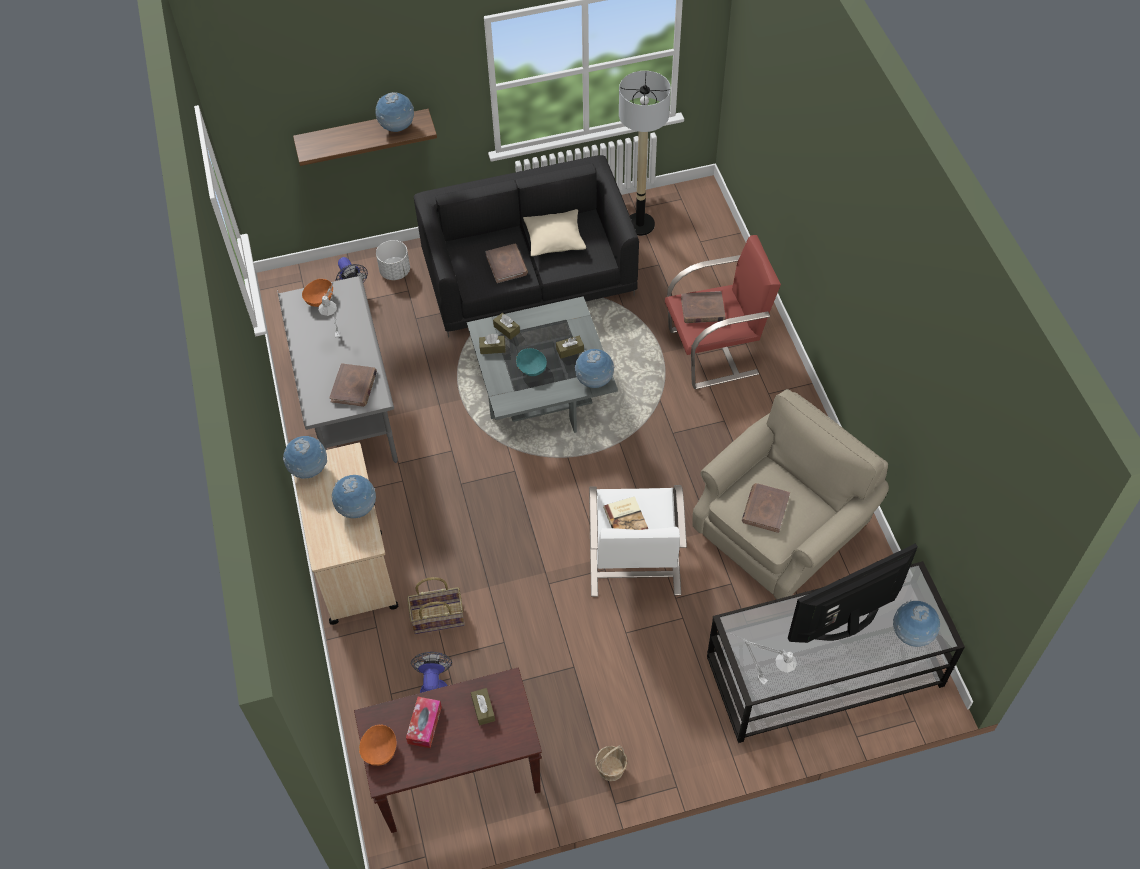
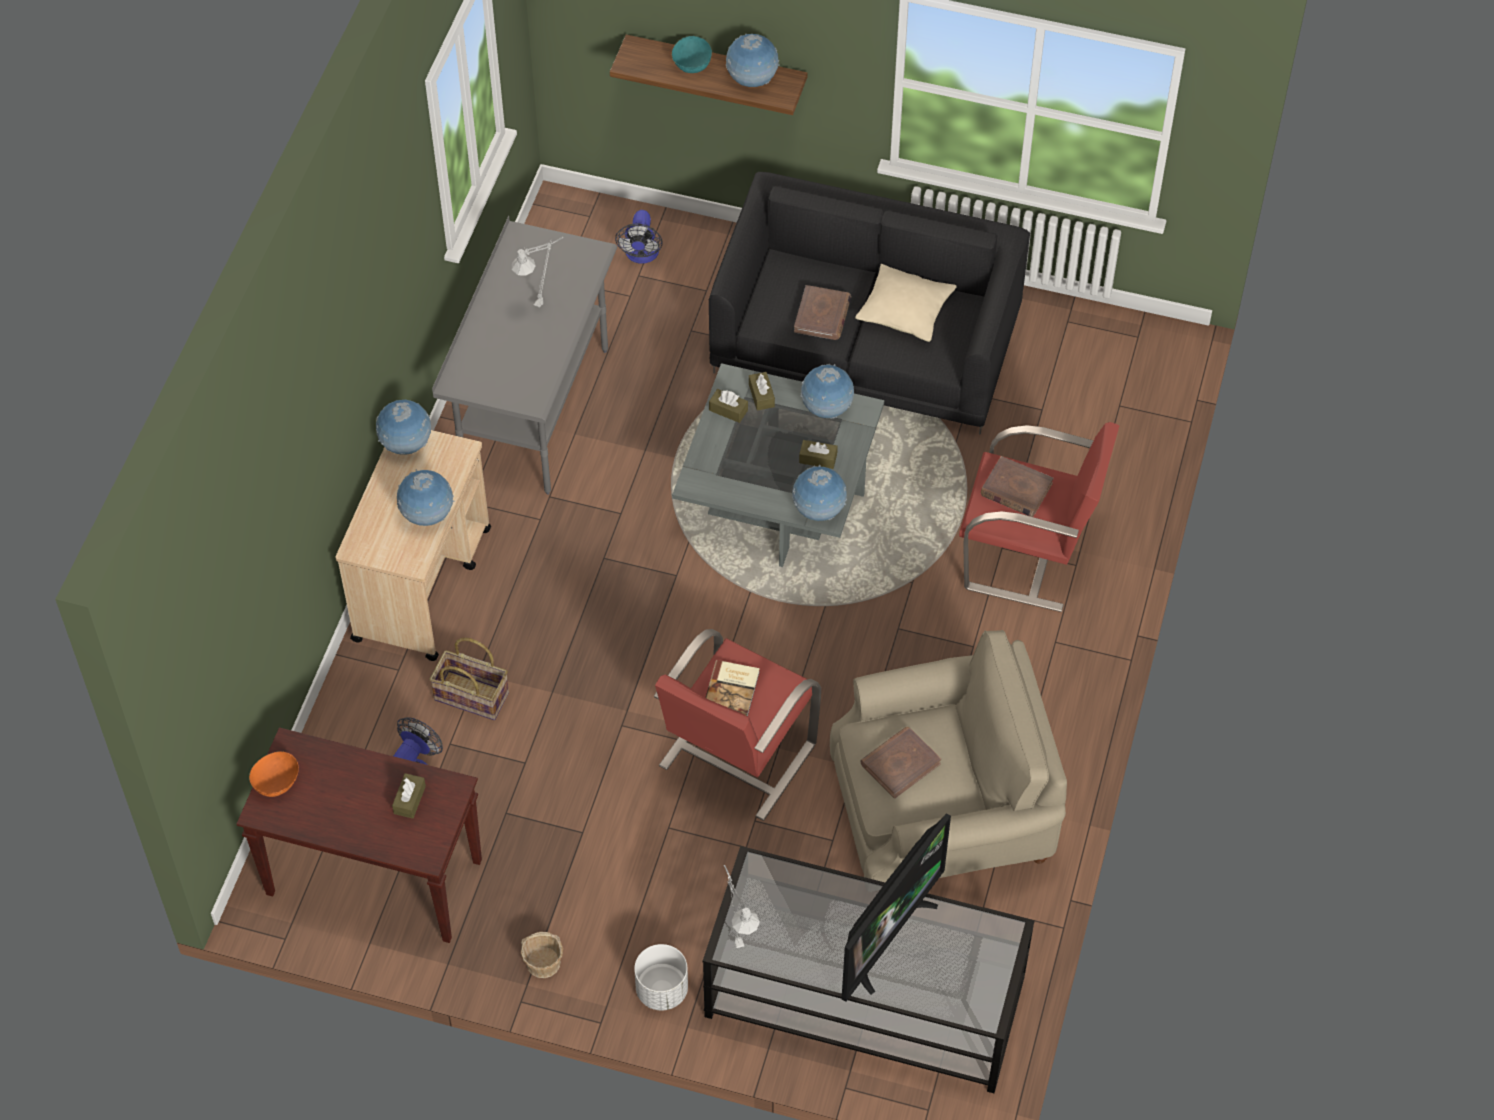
camera: 30 degrees right, 0 degrees up
orange bowl [302,279,333,307] -> none
brown book [329,363,377,407] -> none
white planter [376,240,410,280] -> white planter moved to [634,944,688,1010]
tissue box [406,697,442,748] -> none
turquoise bowl [516,348,547,376] -> turquoise bowl moved to [672,36,712,73]
white armchair [589,485,687,597] -> red armchair [654,629,821,821]
floor lamp [619,71,671,236] -> none
television [787,543,918,643] -> television turned 120 degrees clockwise [842,813,951,1002]
globe [893,600,941,647] -> globe moved to [801,364,854,419]

